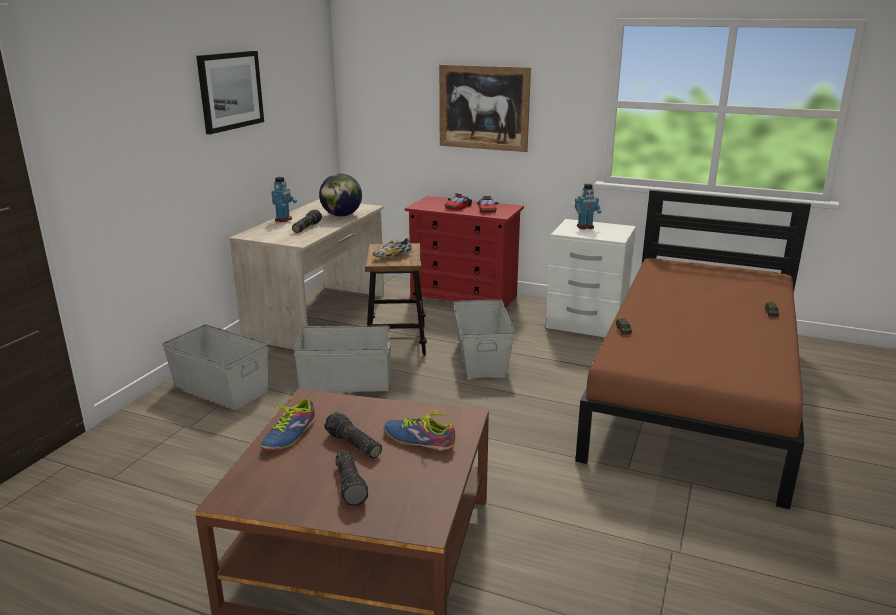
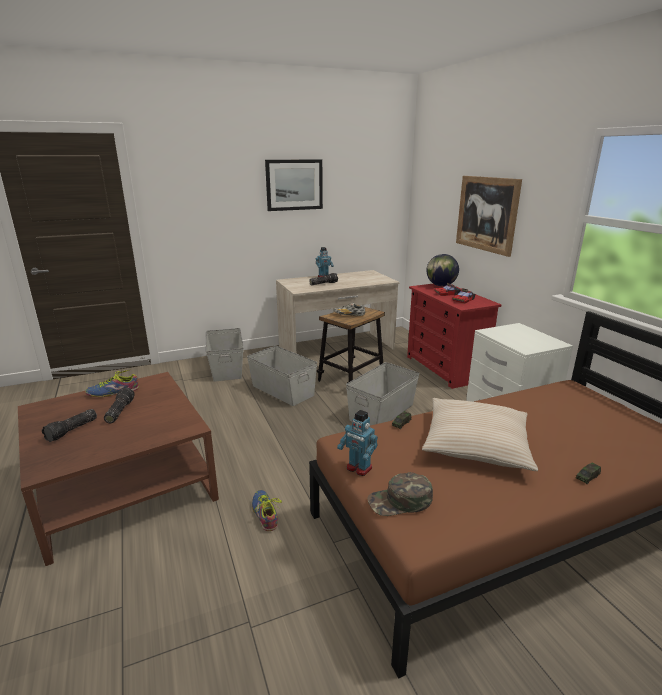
camera: 45 degrees right, 0 degrees up
globe [319,173,362,216] -> globe moved to [427,254,459,286]
shoe [384,410,455,451] -> shoe moved to [252,490,282,531]
toy robot [575,184,601,229] -> toy robot moved to [337,410,378,476]
none -> green cap [367,472,433,516]
none -> beige pillow [422,398,538,471]

